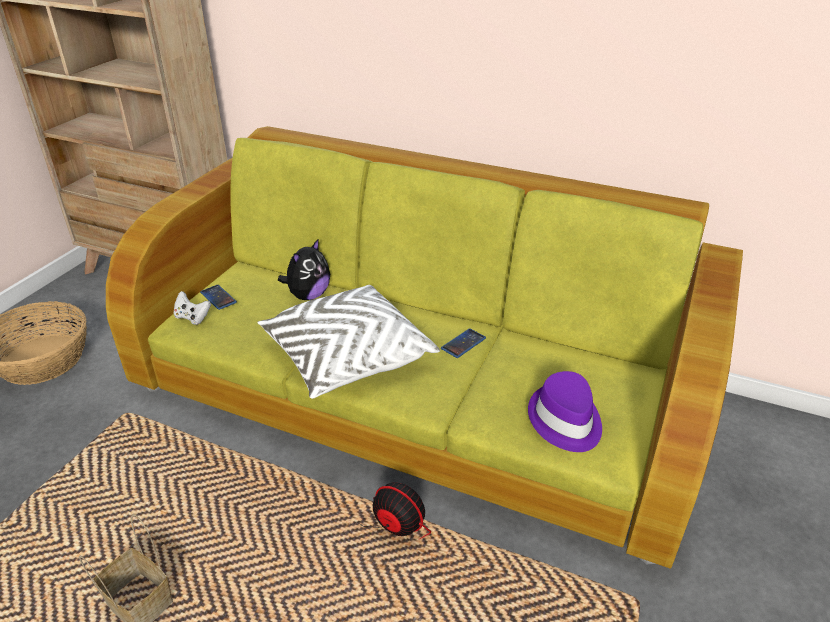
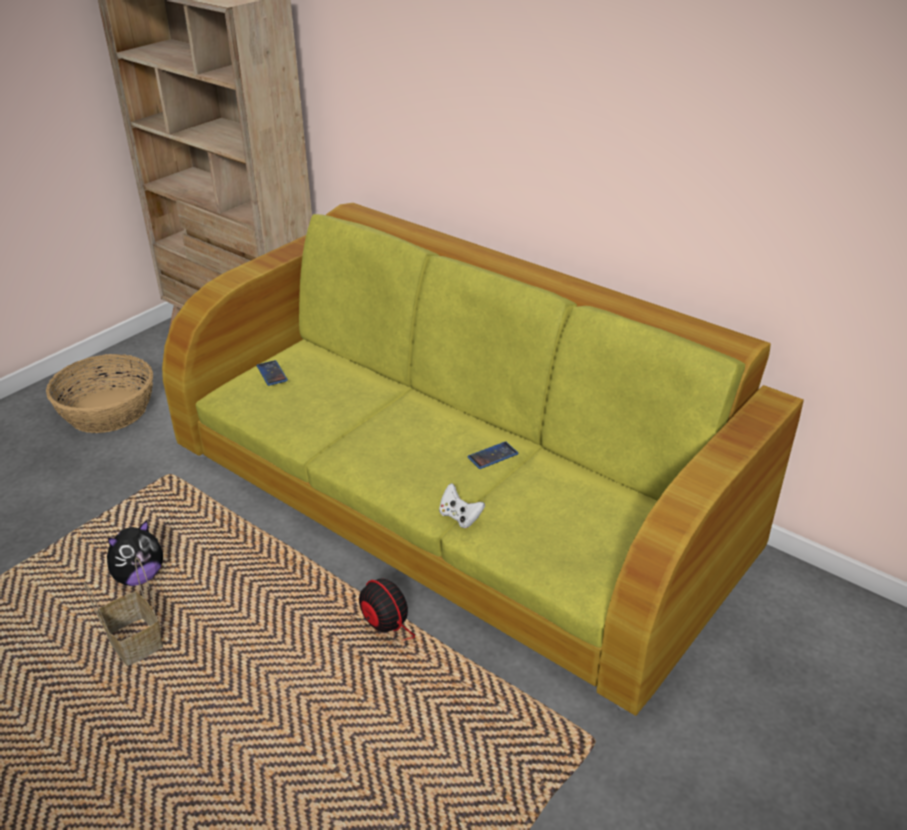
camera: 15 degrees right, 0 degrees up
white game controller [174,291,211,325] -> white game controller moved to [439,483,485,528]
white pillow [257,285,440,399] -> none
plush toy [278,238,330,300] -> plush toy moved to [107,520,163,586]
purple hat [528,371,602,452] -> none

